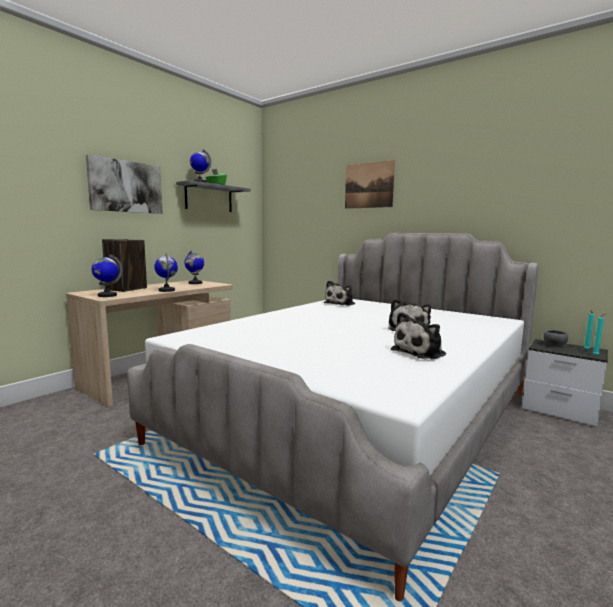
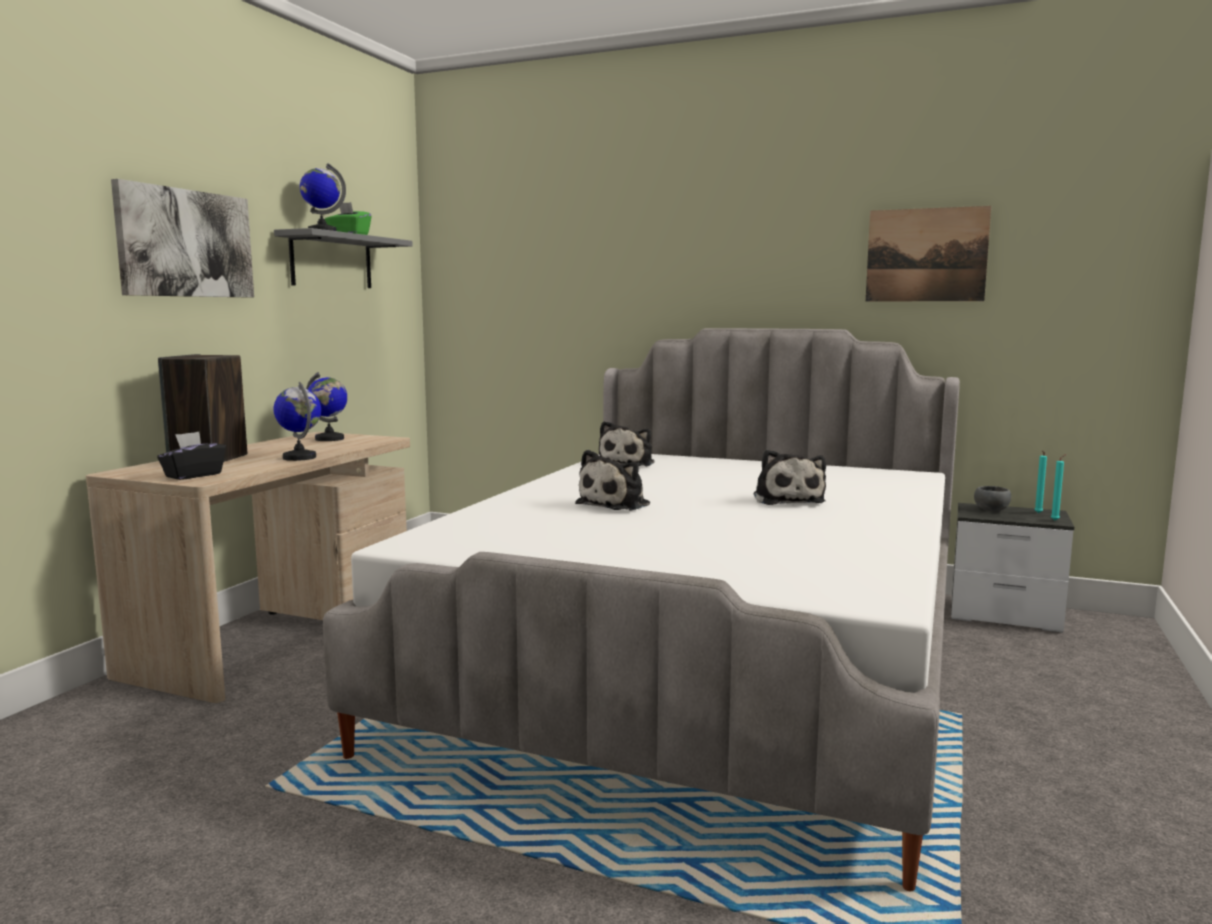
camera: 15 degrees left, 0 degrees up
globe [92,254,123,297] -> black tissue box [157,432,226,480]
picture [345,160,395,209] -> picture moved to [866,206,991,302]
plush toy [391,312,446,359] -> plush toy moved to [575,450,650,511]

